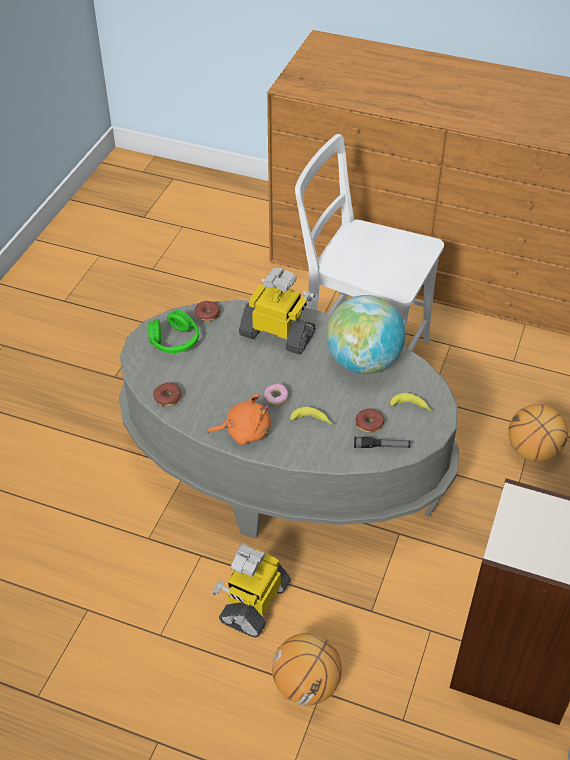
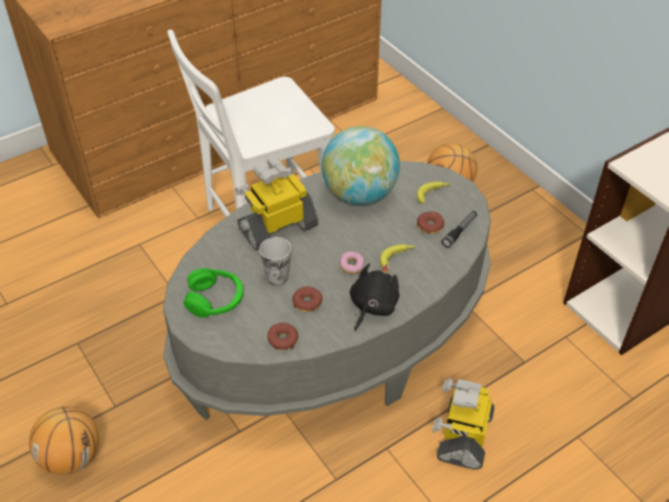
camera: 55 degrees left, 0 degrees up
donut [194,301,221,321] -> donut moved to [292,286,323,312]
orange plush toy [207,394,271,445] -> black plush toy [350,263,399,331]
toy robot [212,543,291,637] -> toy robot turned 45 degrees clockwise [432,378,494,470]
basketball [272,633,342,706] -> basketball moved to [29,406,99,475]
none -> cup [259,237,291,285]

